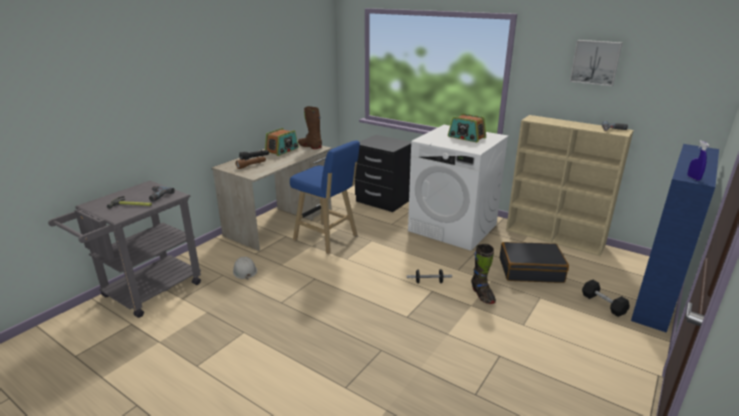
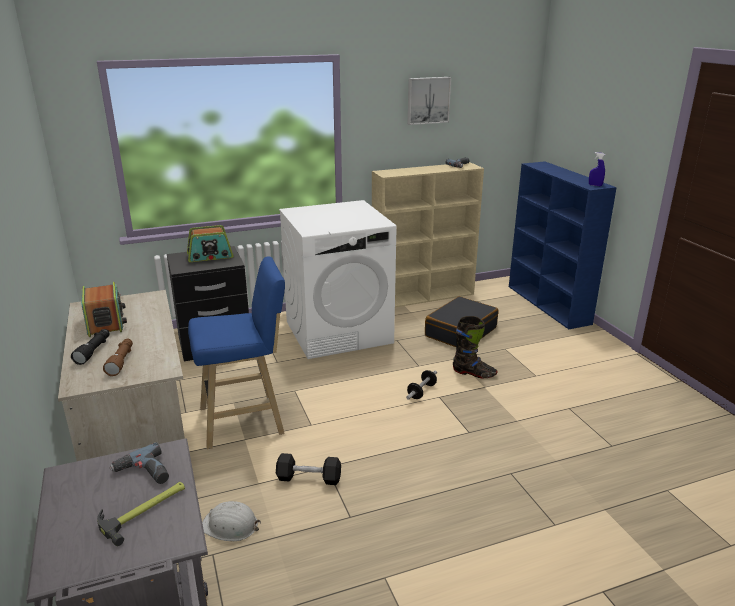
camera: 55 degrees left, 0 degrees up
brown boot [298,106,322,149] -> none
radio [448,113,486,143] -> radio moved to [187,225,233,262]
black dumbbell [582,280,630,317] -> black dumbbell moved to [276,453,341,485]

